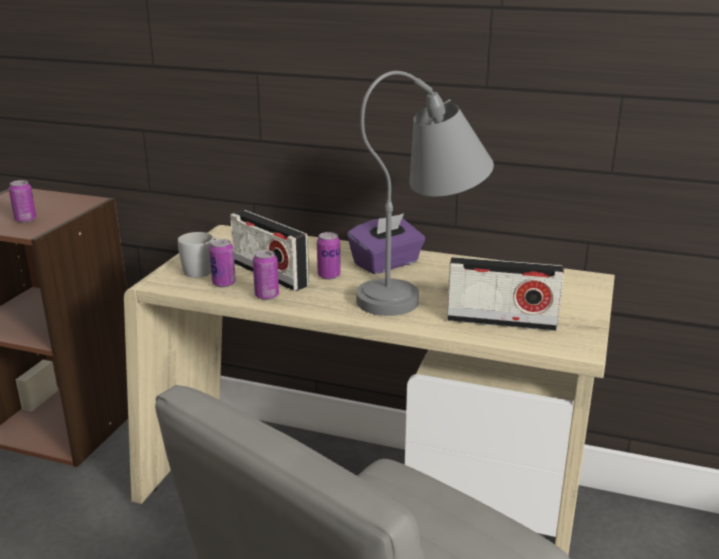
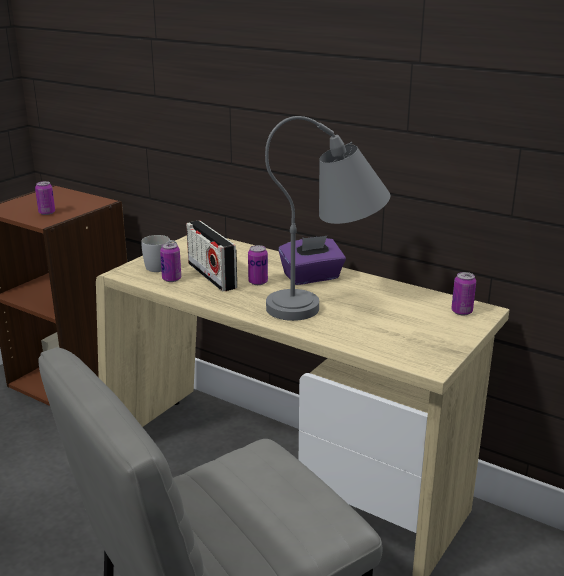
camera: 15 degrees right, 0 degrees up
can [253,250,279,300] -> can moved to [451,272,476,316]
radio [447,257,564,331] -> none

